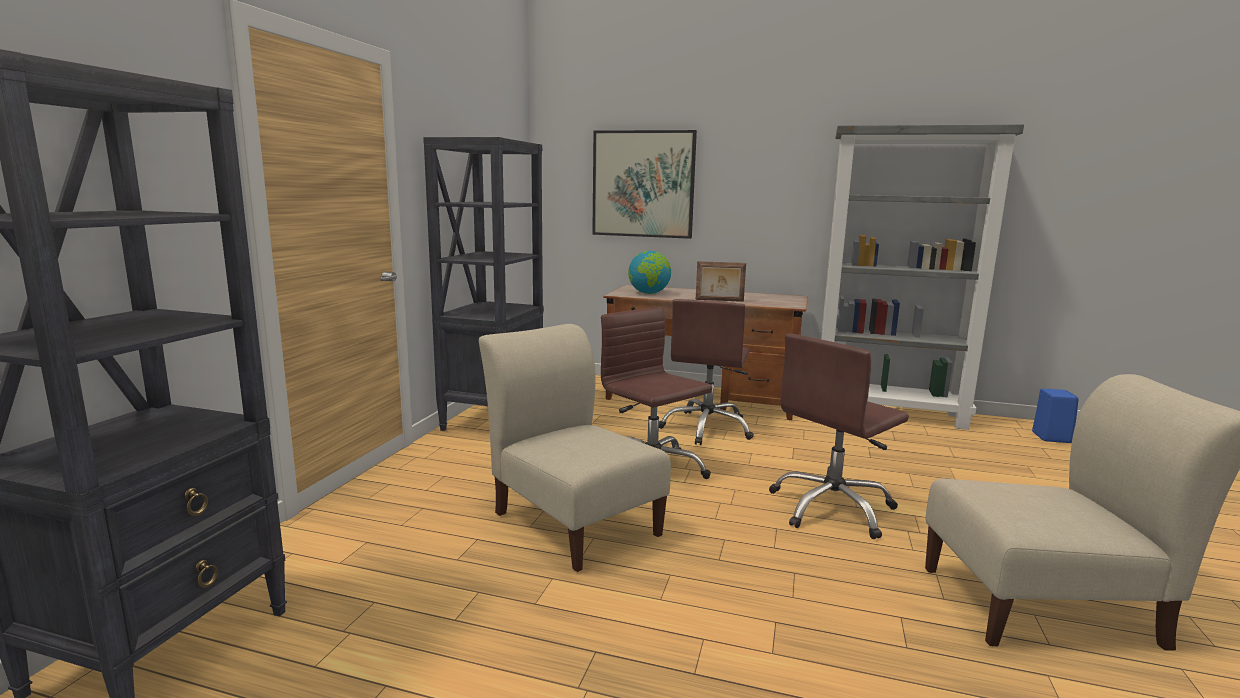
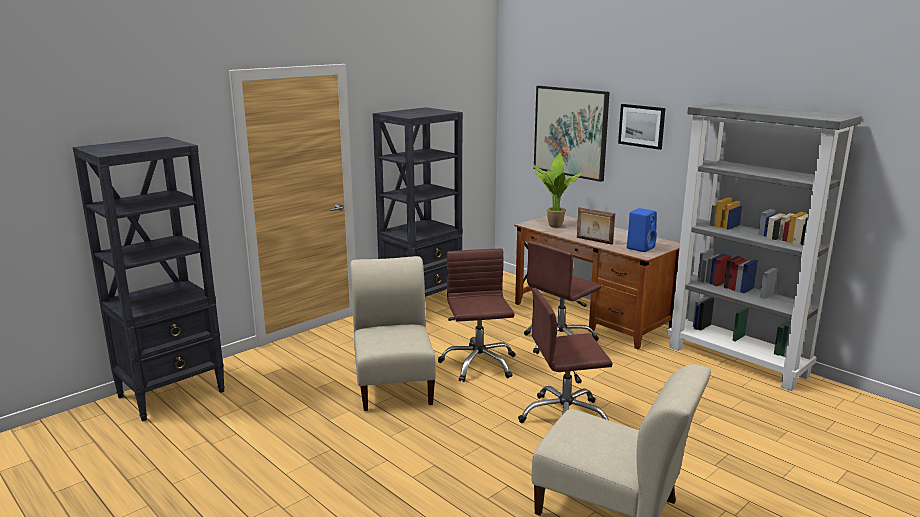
camera: 30 degrees right, 5 degrees up
globe [628,251,671,294] -> potted plant [533,153,583,228]
blue speaker [1032,388,1078,443] -> blue speaker moved to [627,208,657,252]
none -> picture [618,104,665,150]

